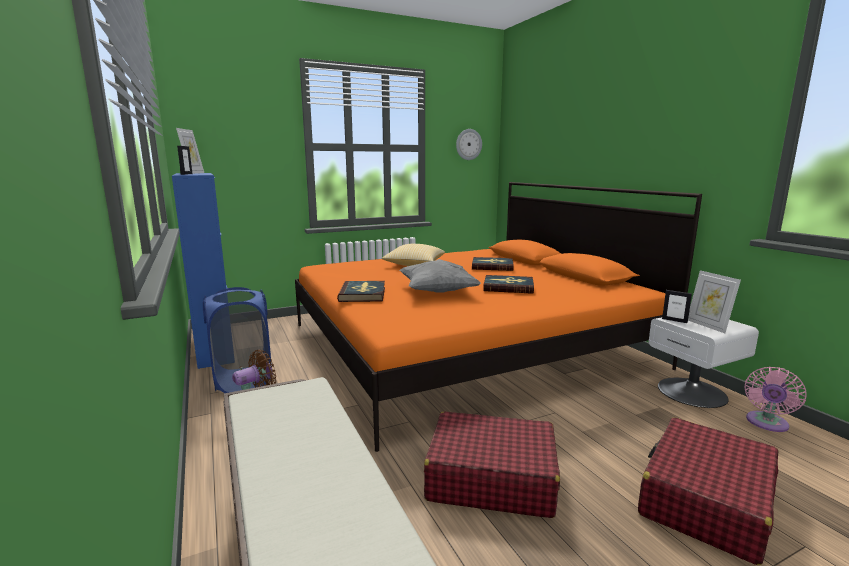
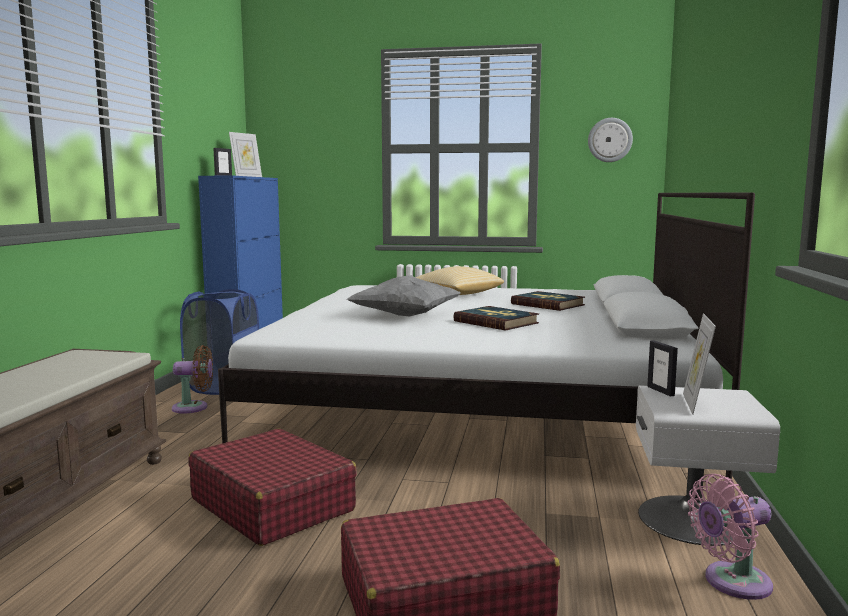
camera: 35 degrees right, 5 degrees down
orange bed [295,182,702,452] -> white bed [218,192,755,484]
book [337,281,385,302] -> none

